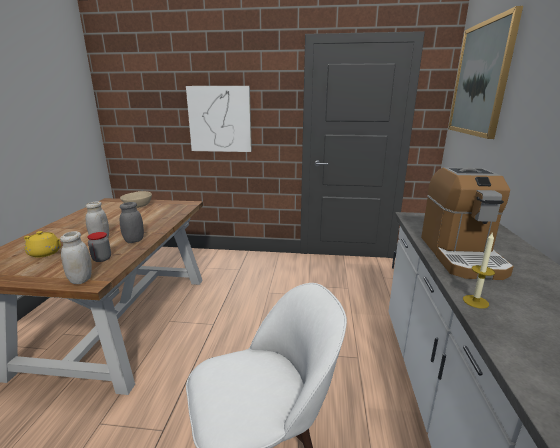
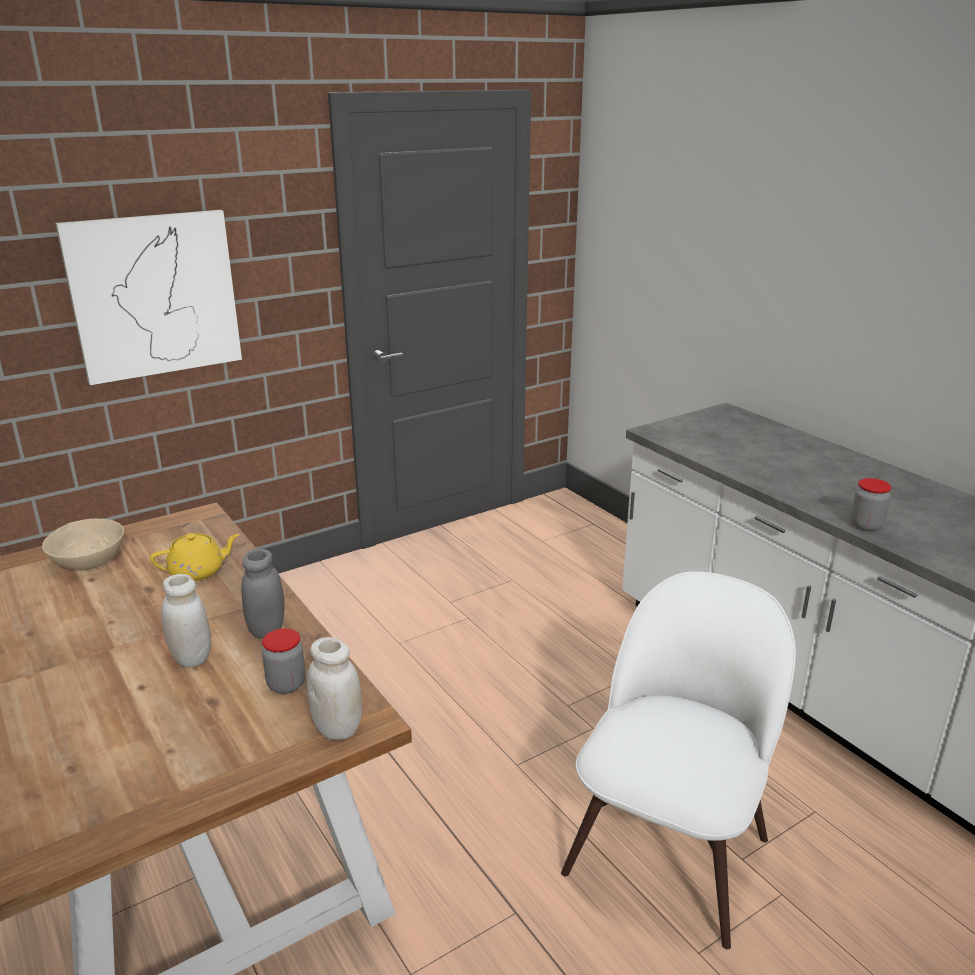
camera: 40 degrees left, 5 degrees up
yellow teapot [24,231,61,258] -> yellow teapot moved to [150,533,240,581]
coffee machine [421,167,514,280] -> none
picture [448,6,523,139] -> none
candle [463,233,495,309] -> jar [851,478,891,531]

